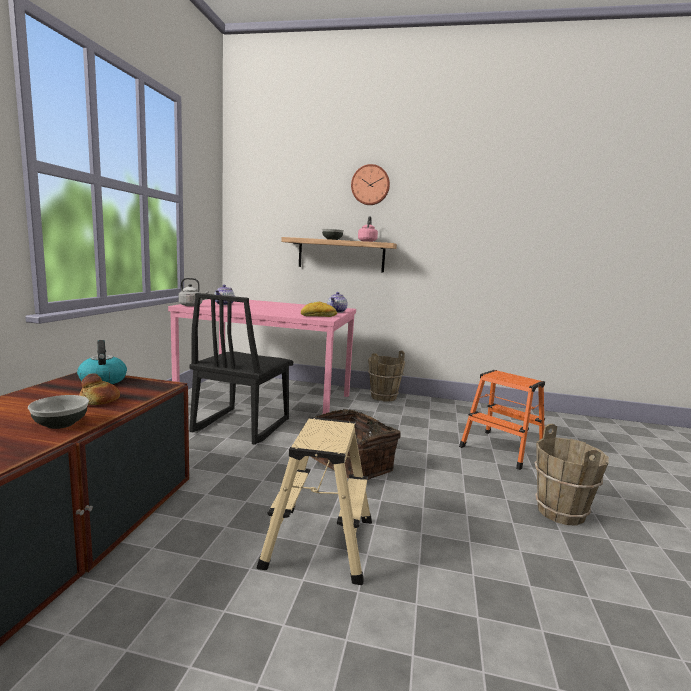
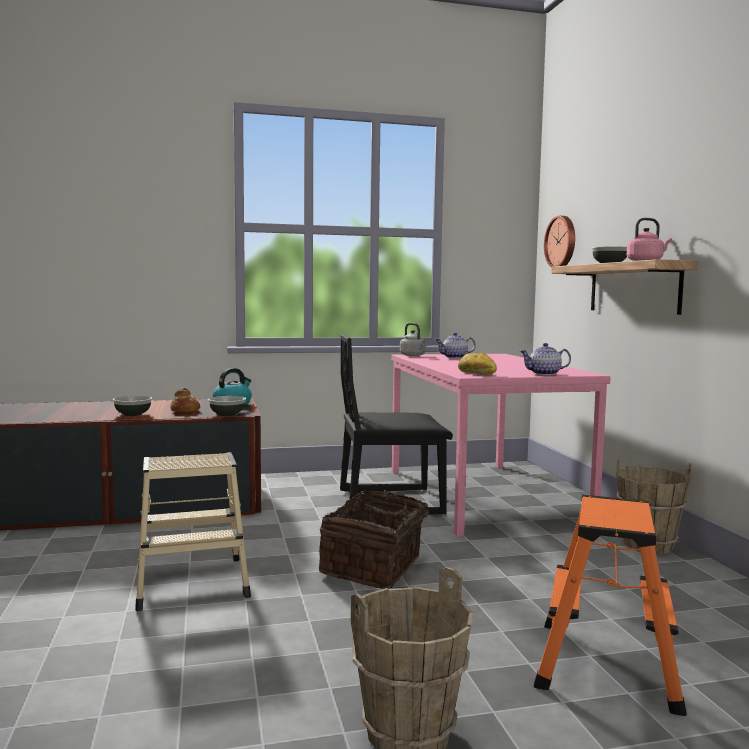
camera: 65 degrees right, 5 degrees down
wall clock [351,164,390,205] -> wall clock moved to [544,216,575,267]
none -> bowl [208,396,246,416]

